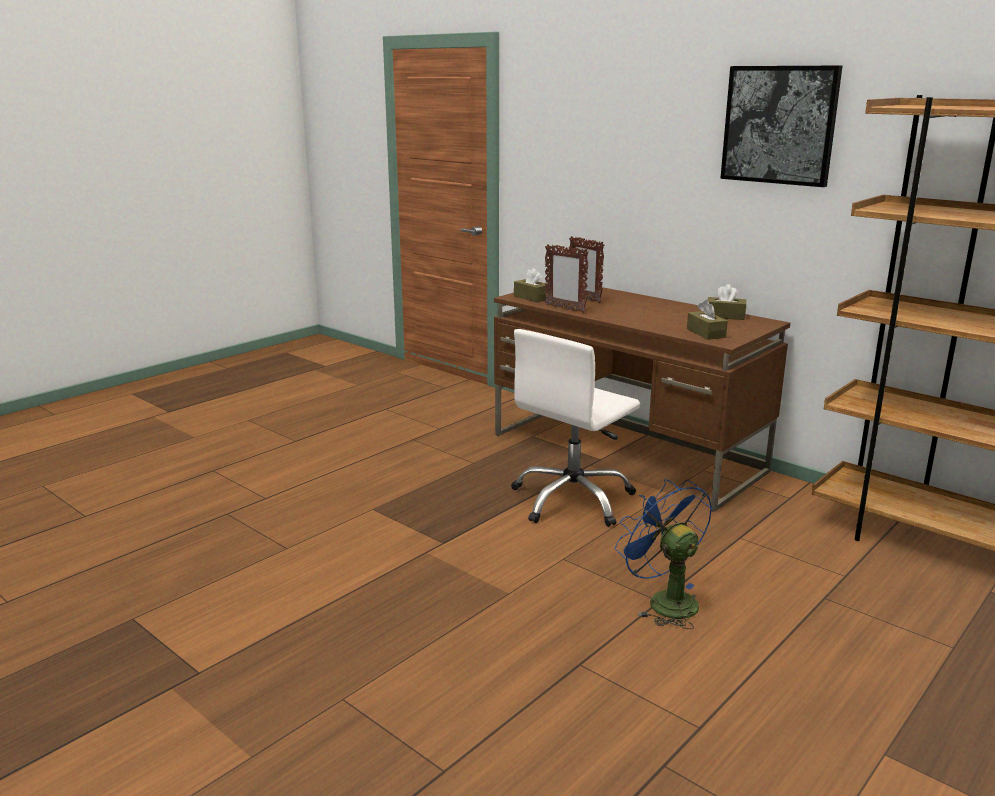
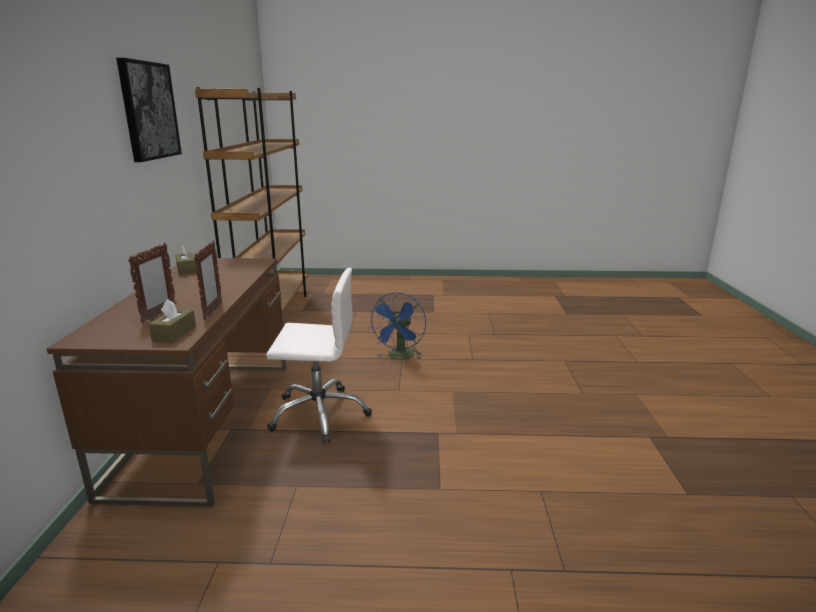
camera: 130 degrees left, 0 degrees up
brown tissue box [687,300,728,340] -> none

